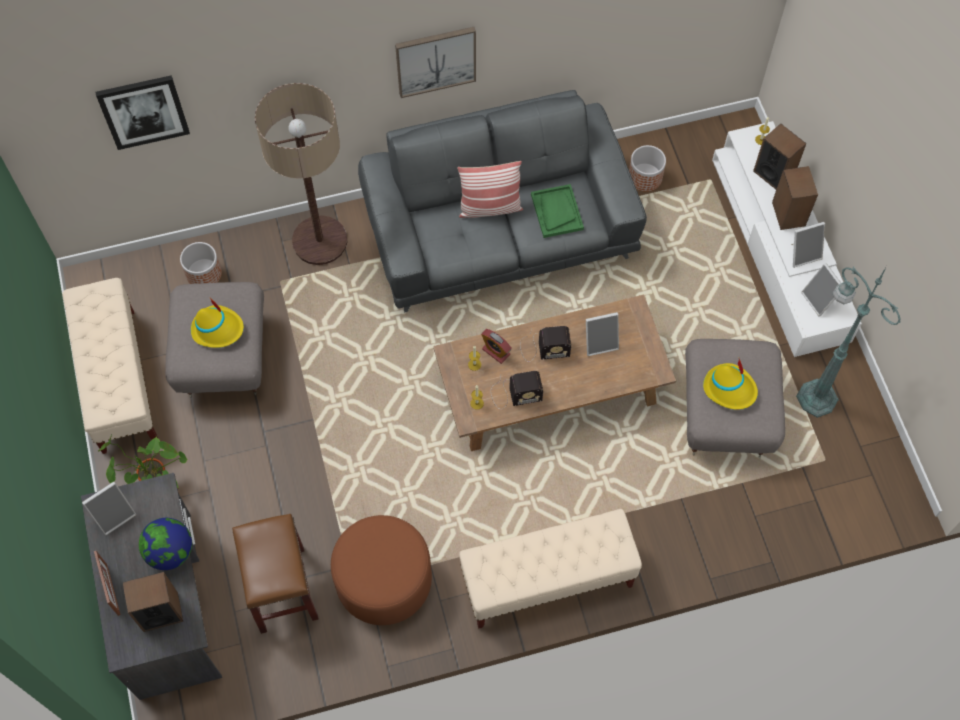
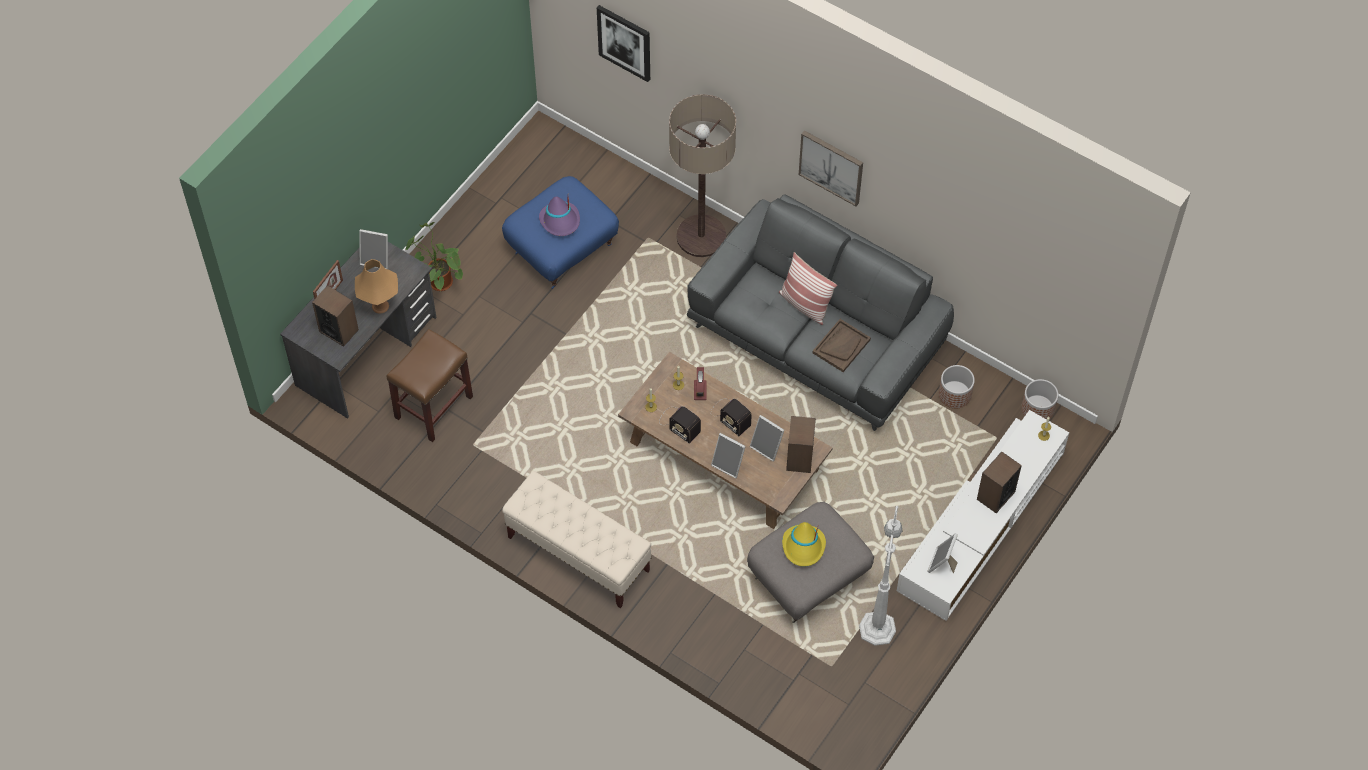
camera: 50 degrees right, 5 degrees down
beige bench [62,278,158,454] -> none
globe [139,518,192,570] -> orange table lamp [355,259,398,314]
grey ottoman [165,282,264,398] -> blue ottoman [502,176,619,289]
planter [180,242,222,284] -> planter moved to [1021,379,1058,420]
yellow hat [191,298,244,348] -> purple hat [539,196,580,236]
brown ottoman [331,515,432,625] -> none
green tray [531,184,584,238] -> brown tray [812,319,871,372]
speaker [753,124,806,189] -> speaker moved to [786,416,816,473]
picture frame [791,222,825,268] -> picture frame moved to [711,433,746,479]
green floor lamp [796,266,901,418] -> white floor lamp [859,505,903,646]

